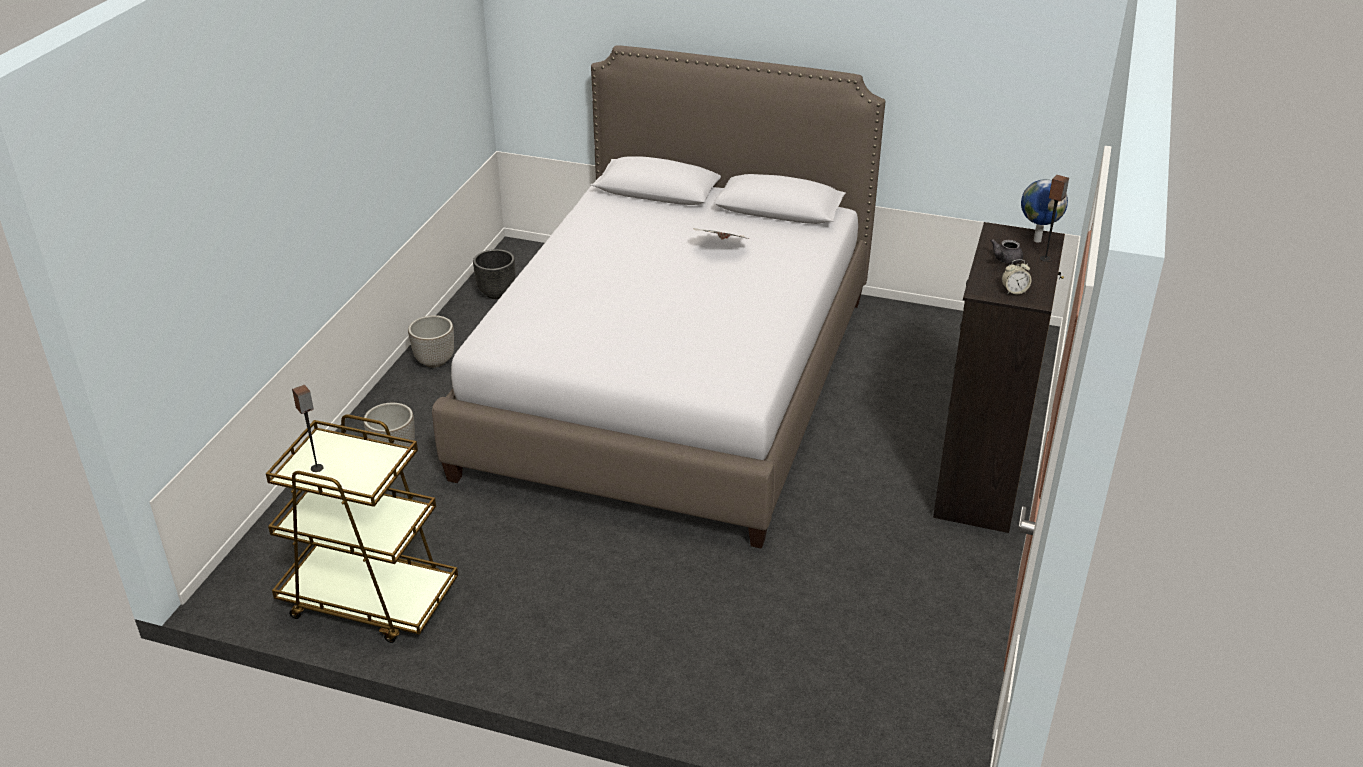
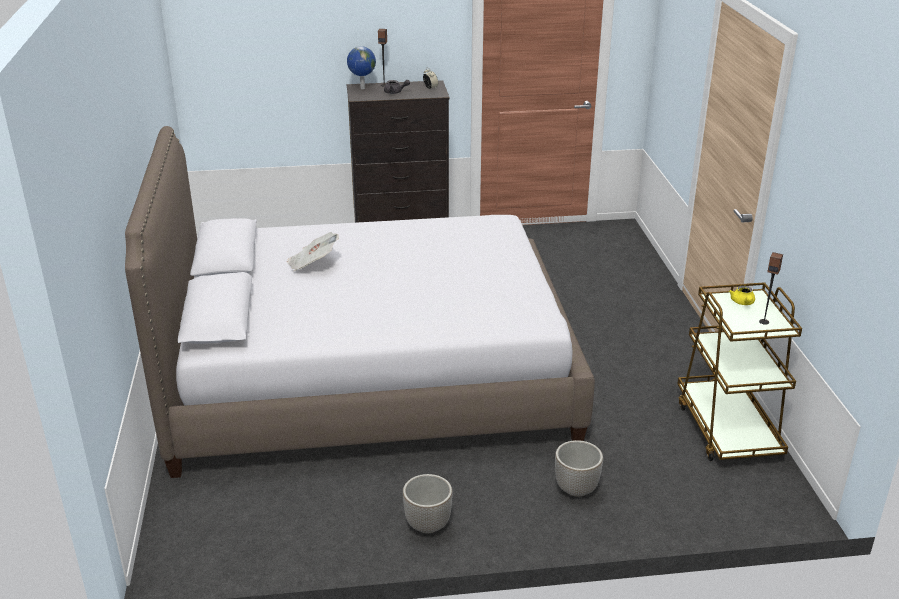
camera: 115 degrees left, 5 degrees down
black planter [473,249,516,299] -> none
none -> yellow teapot [729,286,755,305]

